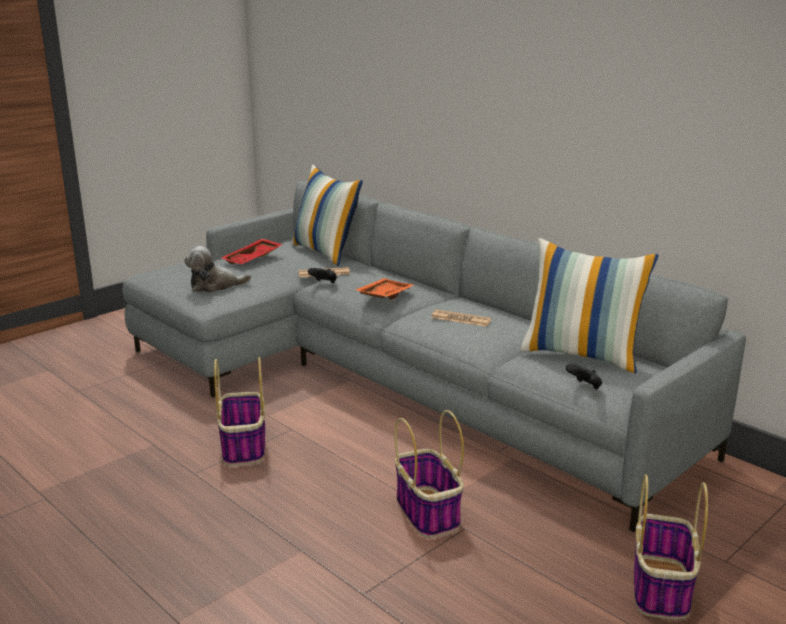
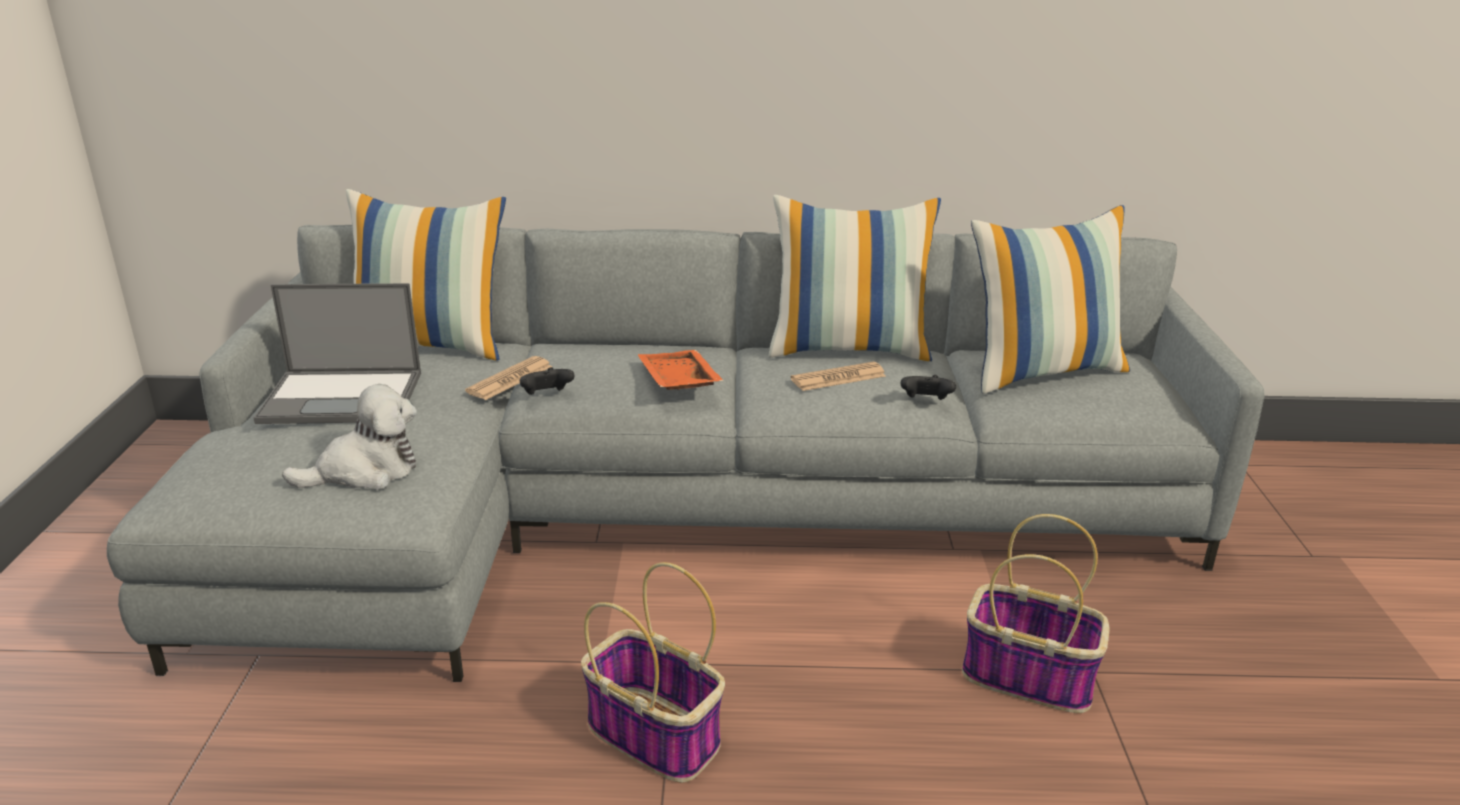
camera: 45 degrees left, 5 degrees up
plush toy [184,246,251,292] -> plush toy turned 150 degrees counterclockwise [282,384,417,490]
red tray [222,239,283,264] -> laptop [254,283,421,424]
black game controller [566,364,602,389] -> black game controller moved to [900,375,956,400]
basket [634,474,708,619] -> none
none -> pillow [769,195,941,361]

